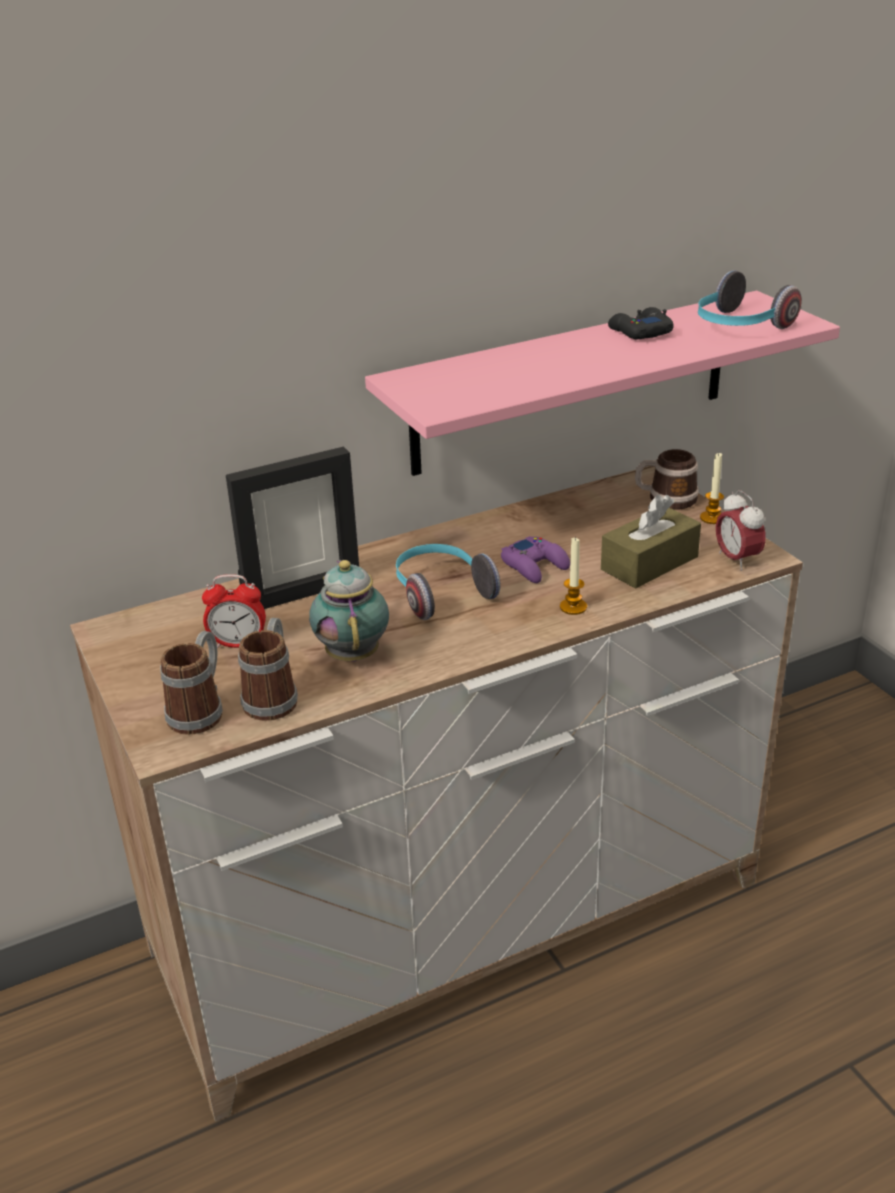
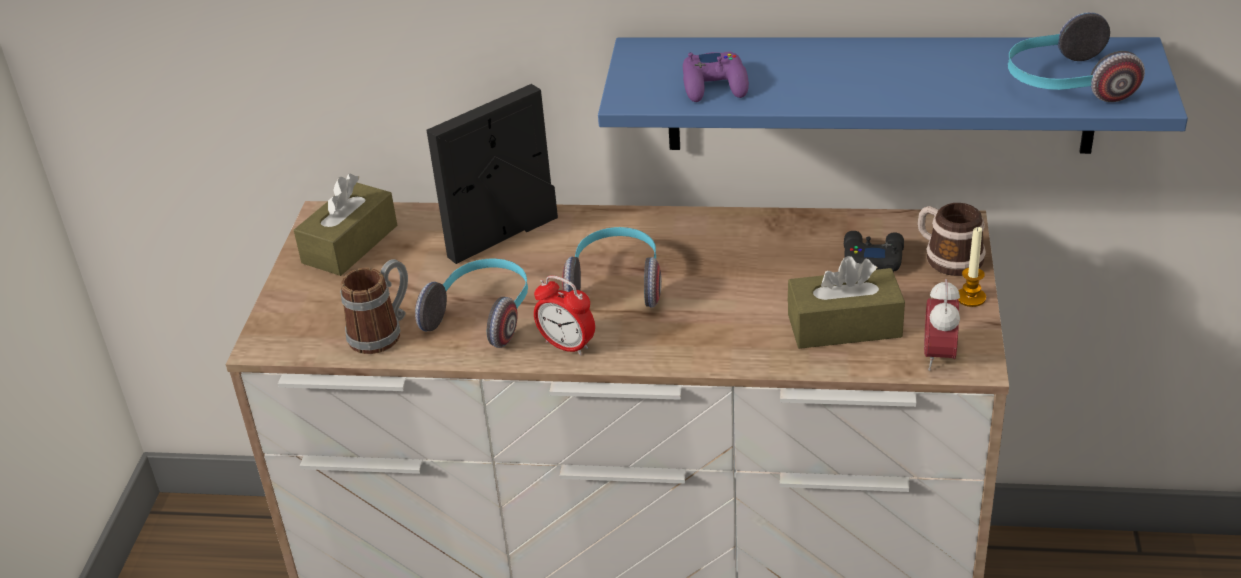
camera: 35 degrees right, 5 degrees up
mug [160,631,223,735] -> none
alarm clock [202,574,266,648] -> alarm clock moved to [534,275,595,356]
picture frame [226,447,359,609] -> picture frame turned 135 degrees clockwise [427,84,558,264]
teapot [309,560,389,662] -> headphones [415,258,528,348]
pink shelf [365,291,840,476] -> blue shelf [598,37,1188,154]
purple game controller [501,536,570,583] -> purple game controller moved to [683,51,749,102]
candle [560,537,587,615] -> none
black game controller [608,307,674,339] -> black game controller moved to [844,231,904,272]
none -> brown tissue box [294,174,398,276]

